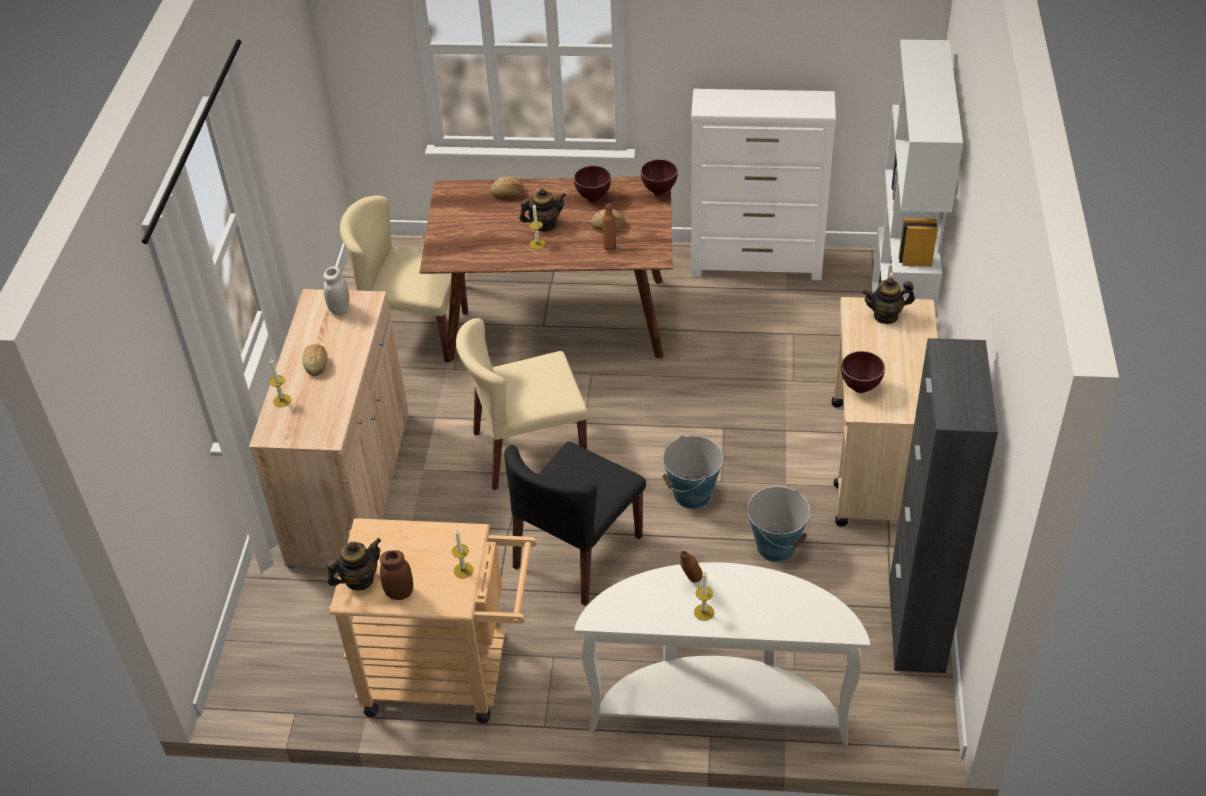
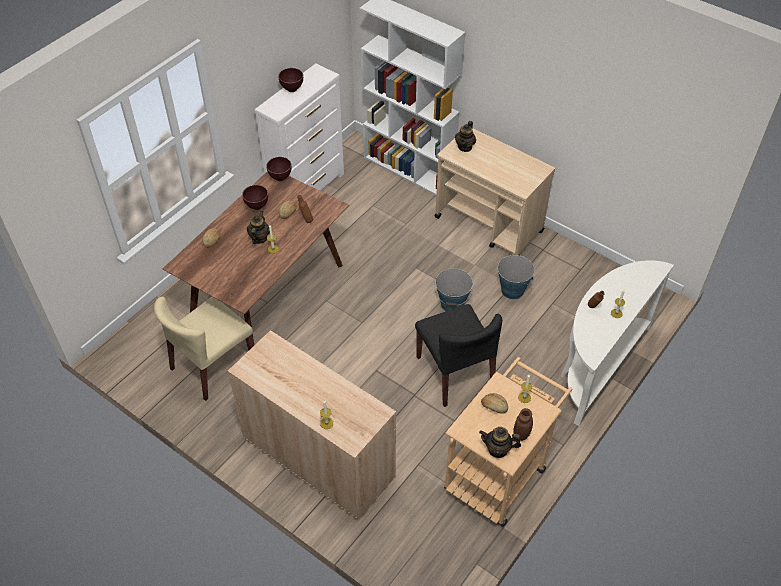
camera: 60 degrees left, 5 degrees up
bread [302,344,327,376] -> bread moved to [481,393,508,414]
white jar [323,266,349,316] -> none
teapot [327,538,381,590] -> teapot turned 75 degrees counterclockwise [479,427,521,458]
beige chair [456,318,588,490] -> none
brown bowl [841,351,885,393] -> brown bowl moved to [278,68,303,92]
black cabinet [889,338,998,673] -> none

